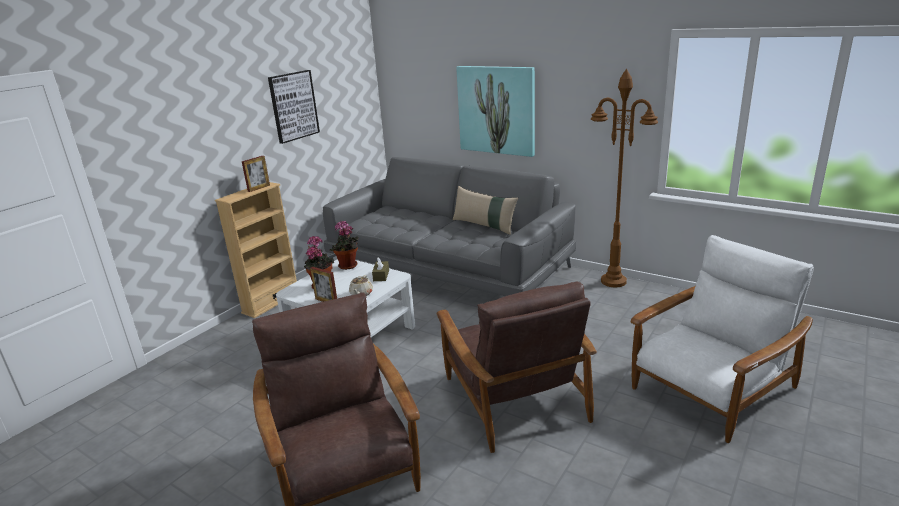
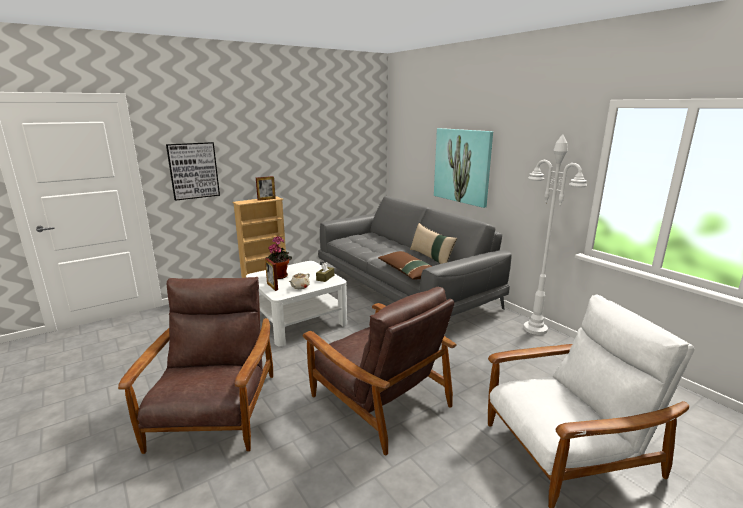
camera: 20 degrees right, 5 degrees down
picture [268,70,320,144] -> picture moved to [166,142,220,201]
potted plant [330,221,359,270] -> none
brown armchair [437,282,597,453] -> brown armchair turned 45 degrees counterclockwise [303,287,457,455]
brown floor lamp [591,69,658,287] -> white floor lamp [524,134,587,335]
none -> brown pillow [378,251,432,280]

